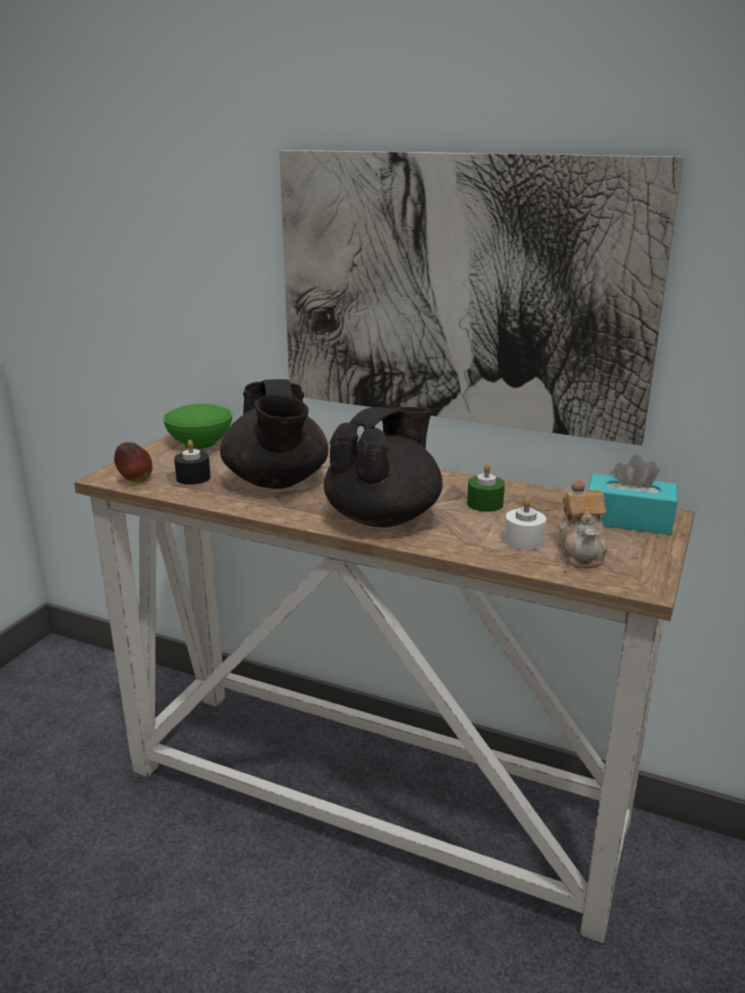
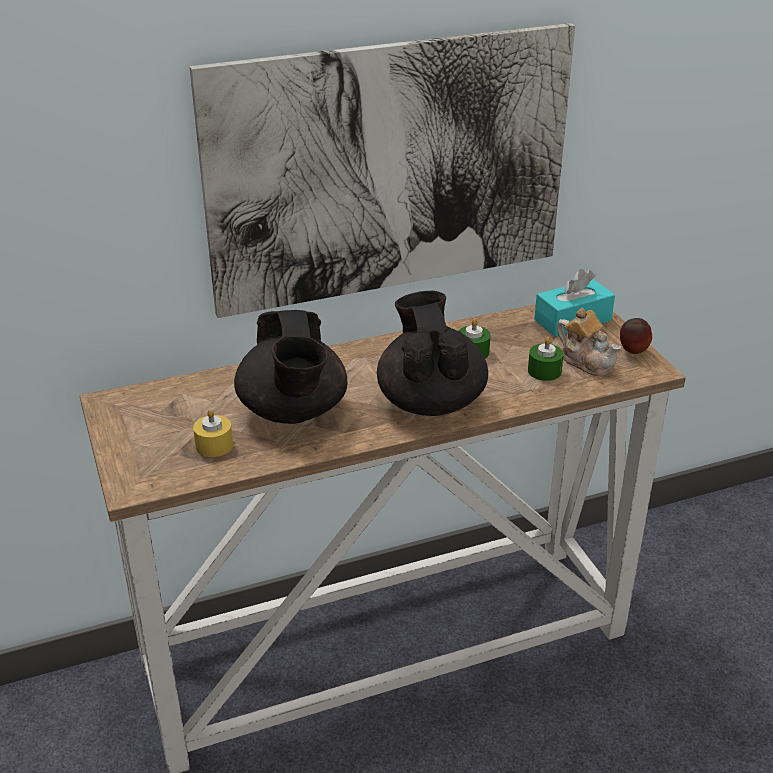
camera: 45 degrees left, 10 degrees up
apple [114,442,152,482] -> apple moved to [620,318,652,354]
green bowl [163,404,232,449] -> none
black candle [174,440,211,485] -> yellow candle [193,409,233,457]
black teapot [220,379,329,489] -> black teapot turned 45 degrees clockwise [234,310,348,424]
white candle [504,497,546,550] -> green candle [528,337,564,381]

